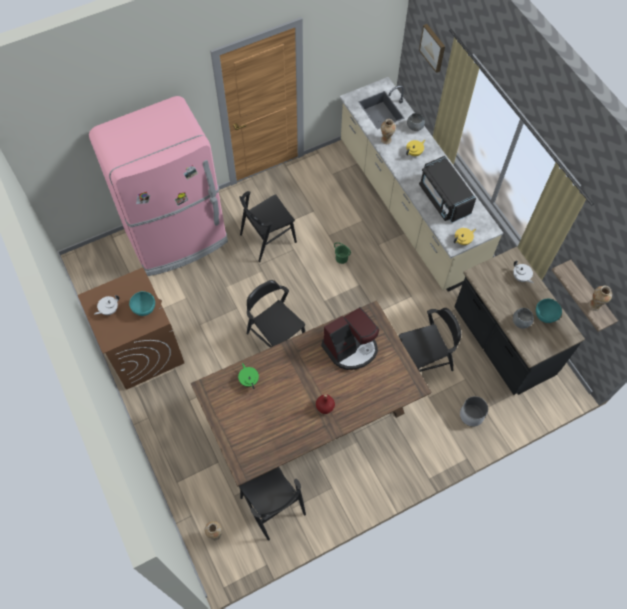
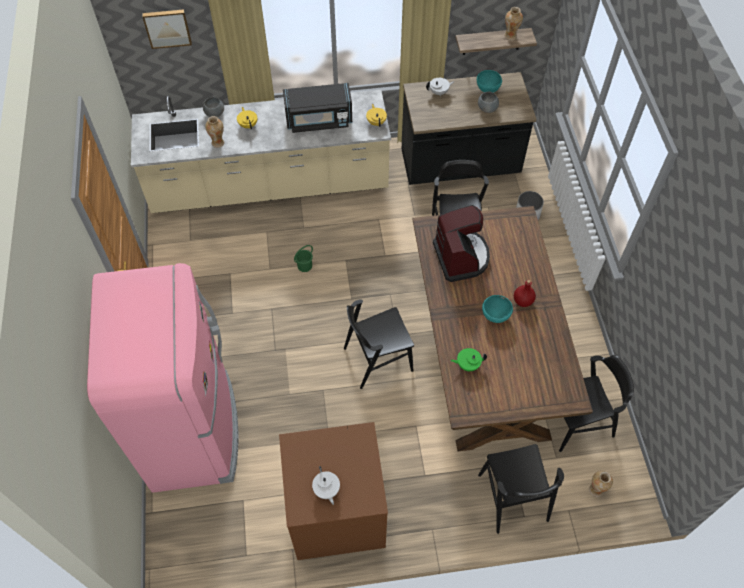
camera: 70 degrees left, 5 degrees down
turquoise bowl [129,291,155,316] -> turquoise bowl moved to [482,295,513,323]
black chair [239,191,297,262] -> black chair moved to [478,444,564,534]

